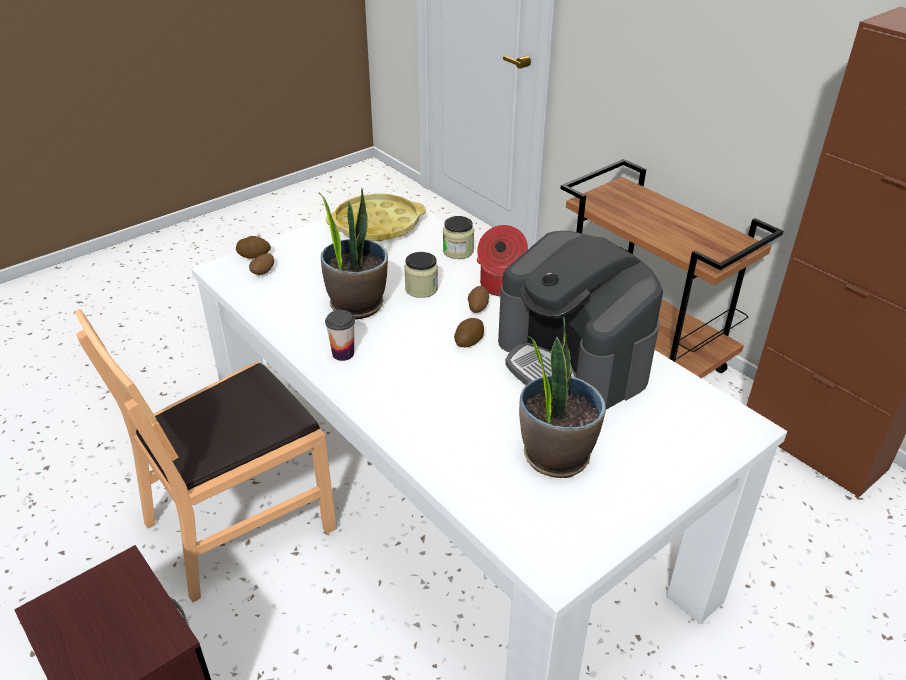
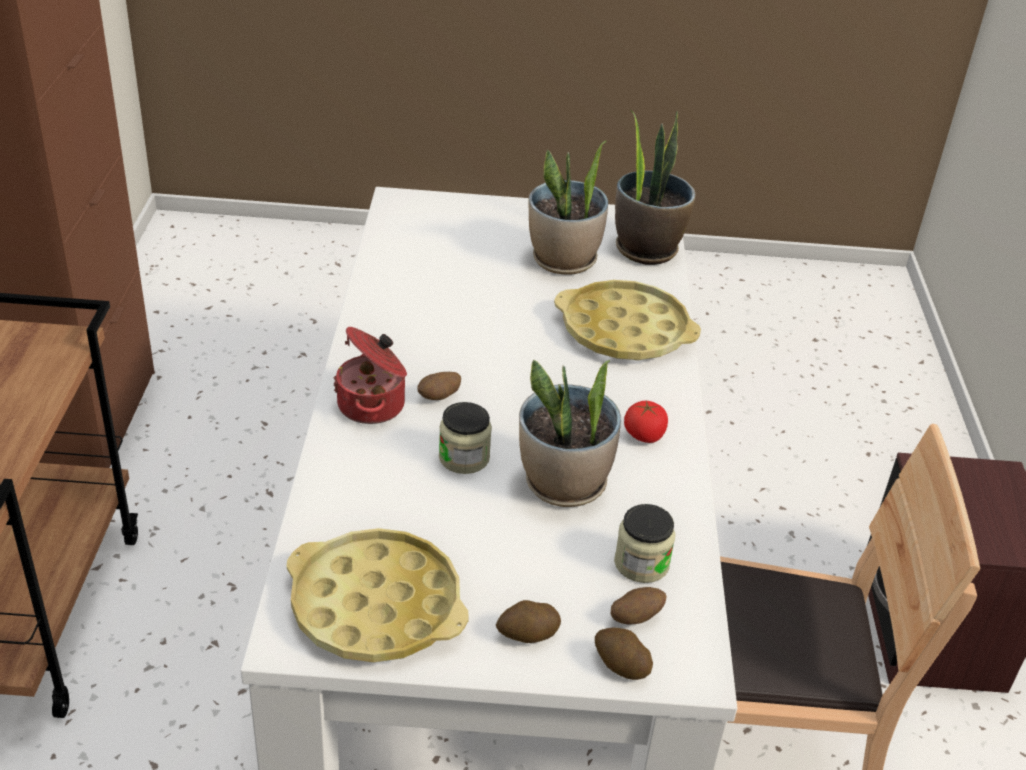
camera: 140 degrees left, 0 degrees up
cup [325,310,355,361] -> tomato [624,401,668,443]
jar [443,216,474,259] -> jar moved to [614,504,675,583]
potato [454,318,484,347] -> potato moved to [496,600,561,643]
coffee machine [498,231,663,410] -> none
none -> yellow tray [554,280,701,360]
none -> potted plant [615,109,695,265]

